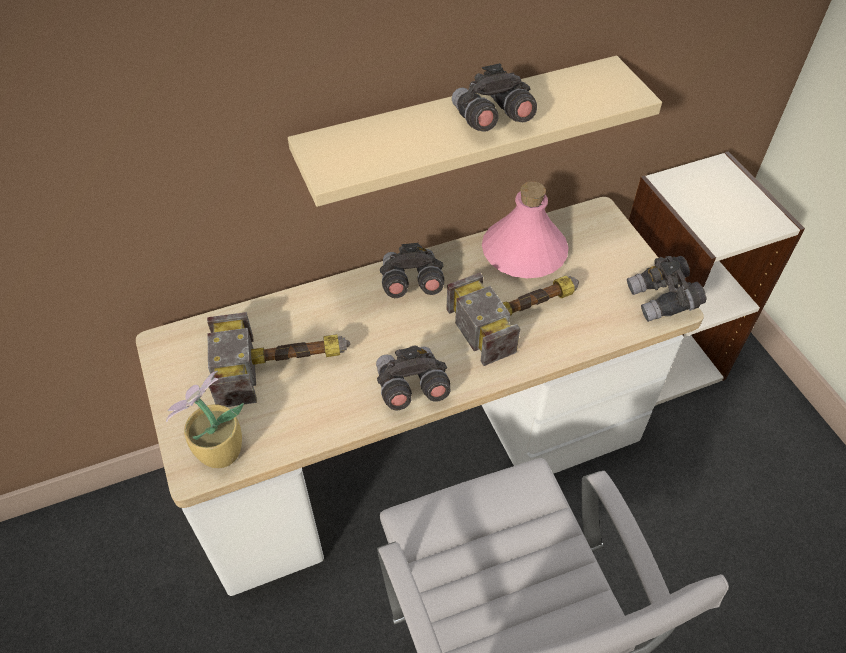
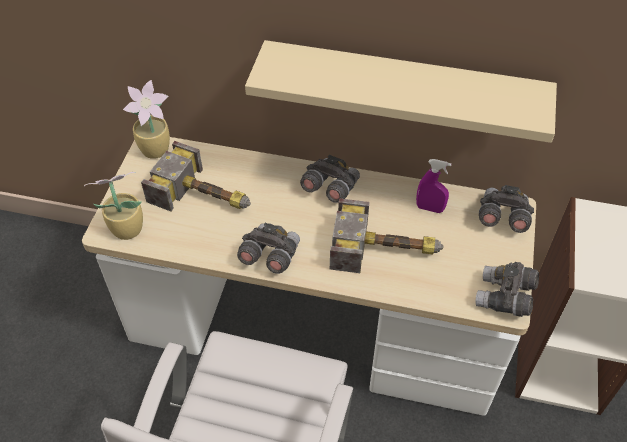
camera: 35 degrees right, 0 degrees up
grey binoculars [452,63,537,132] -> grey binoculars moved to [479,185,534,233]
pink bottle [482,181,568,278] -> purple spray bottle [416,159,451,213]
none -> potted plant [123,80,170,159]

